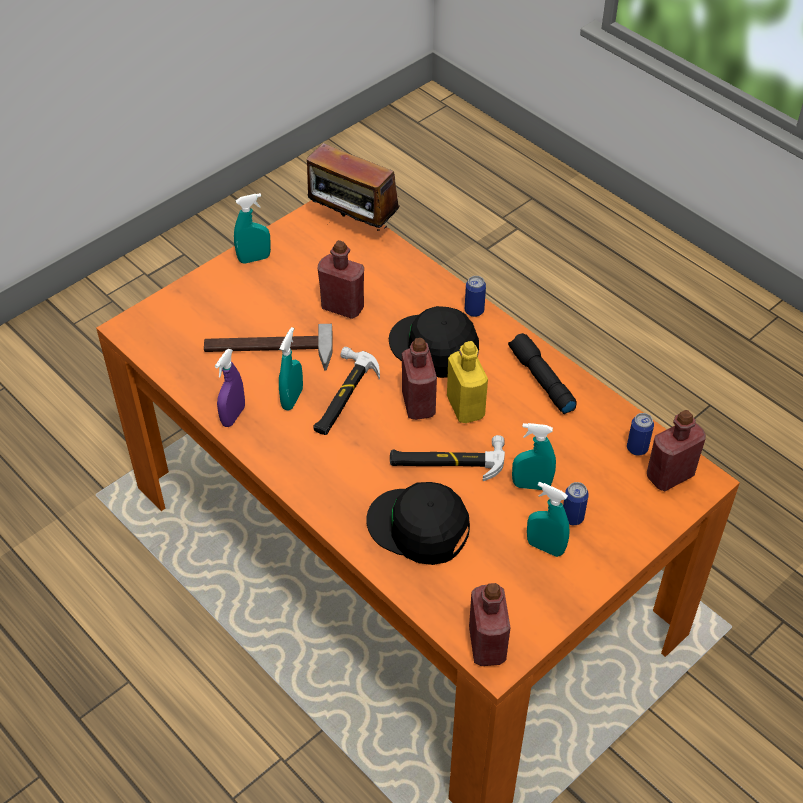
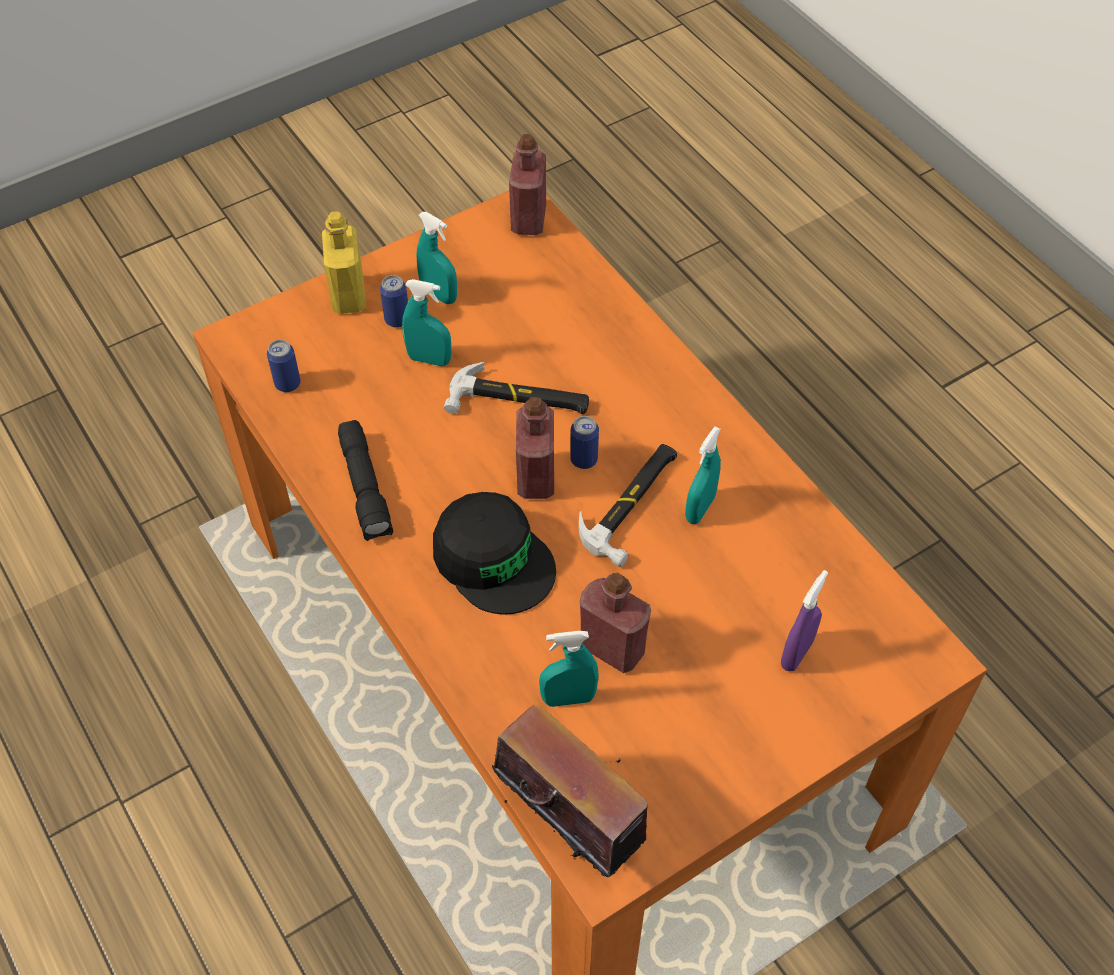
camera: 170 degrees left, 5 degrees up
hammer [204,324,332,371] -> none
purple spray bottle [215,349,245,427] -> purple spray bottle moved to [781,570,828,671]
turquoise spray bottle [234,193,271,264] -> turquoise spray bottle moved to [539,631,599,707]
black cap [366,482,470,565] -> none
yellow bottle [447,341,488,423] -> yellow bottle moved to [322,211,366,314]
can [465,276,486,317] -> can moved to [570,416,599,469]
red bottle [647,410,706,491] -> none

